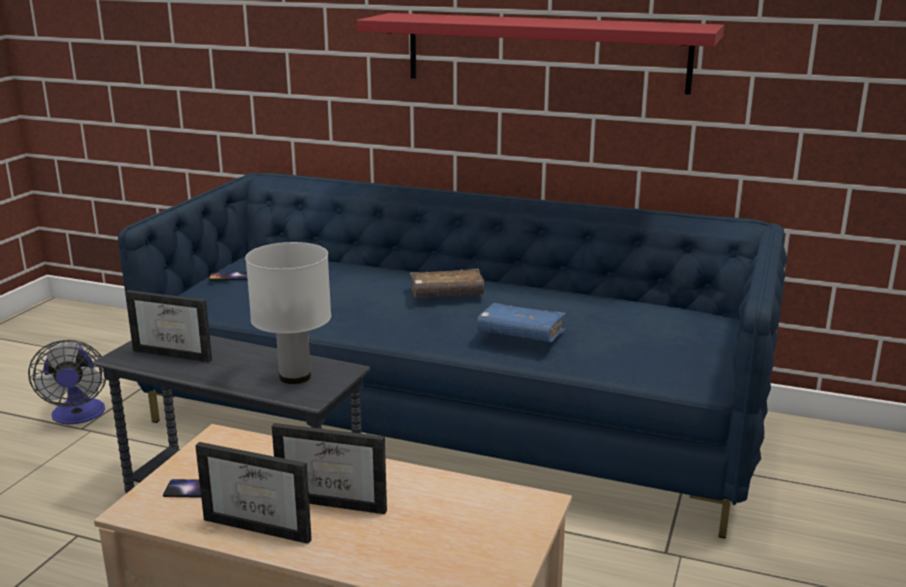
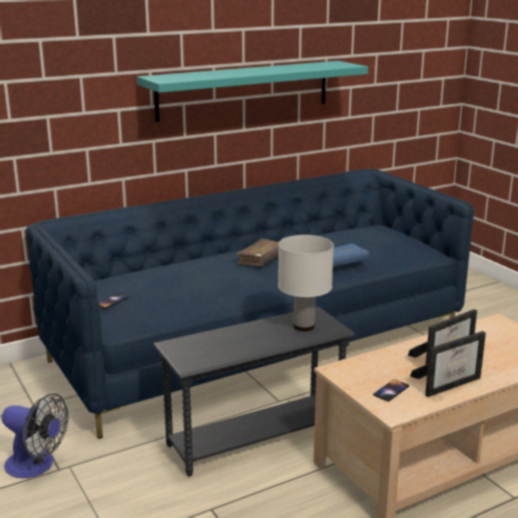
camera: 50 degrees left, 0 degrees up
picture frame [125,290,212,362] -> none
red shelf [357,13,724,95] -> turquoise shelf [137,61,368,122]

